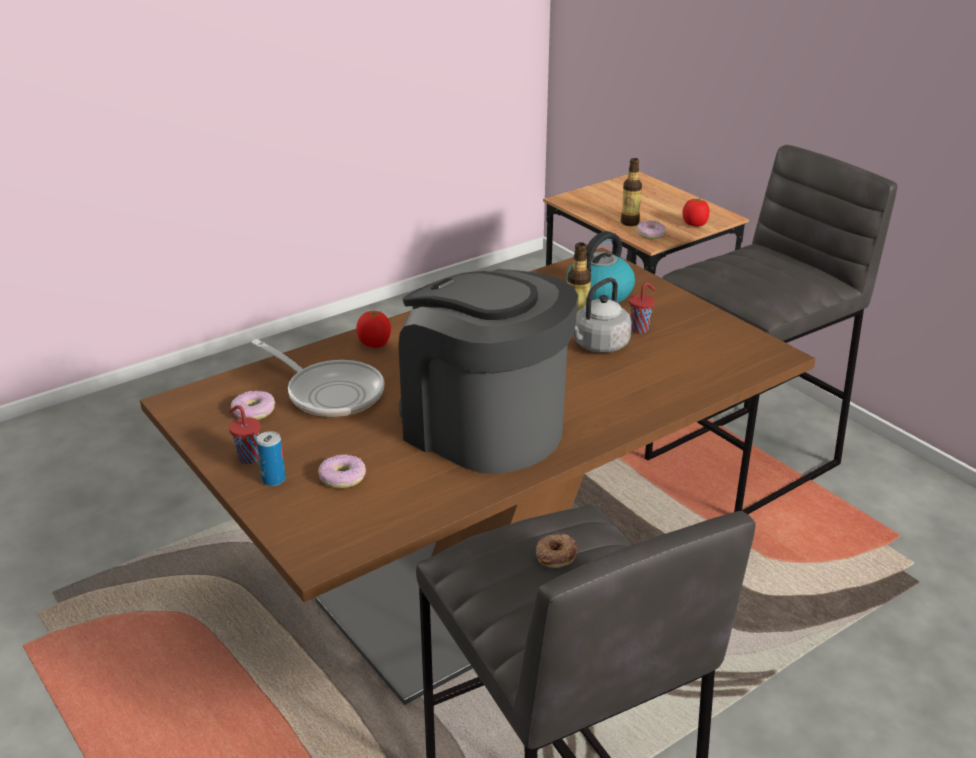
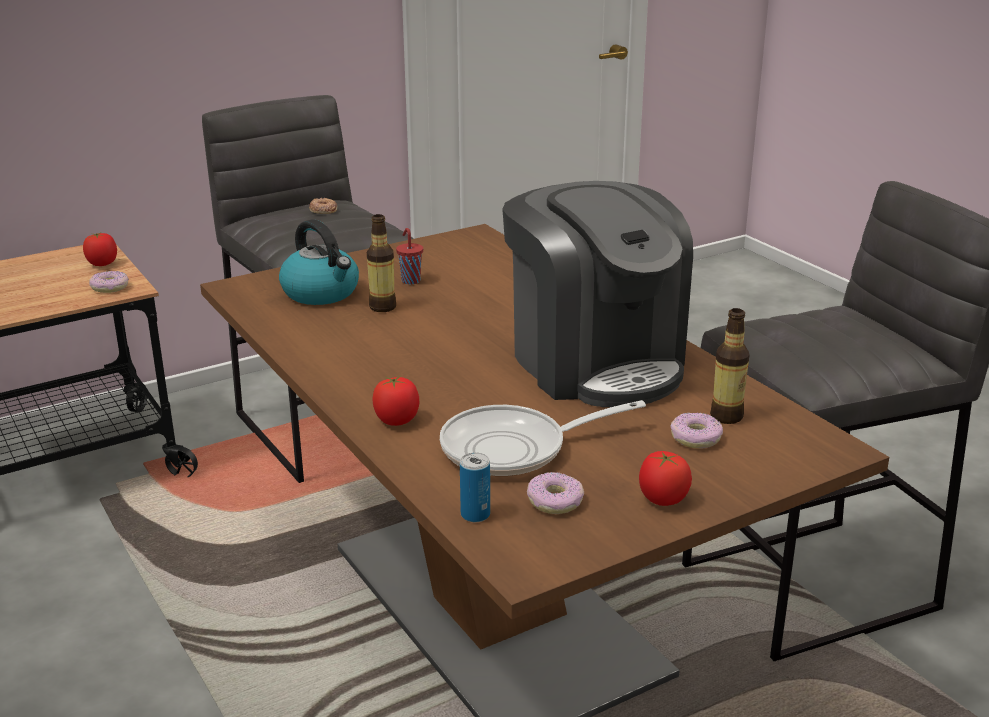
camera: 85 degrees left, 5 degrees down
red cup [229,405,260,464] -> tomato [639,451,692,506]
frying pan [251,339,385,417] -> frying pan turned 150 degrees counterclockwise [440,400,646,476]
can [257,431,286,486] -> can moved to [460,453,490,522]
coffee machine [398,269,578,474] -> coffee machine turned 75 degrees counterclockwise [502,181,693,407]
donut [536,534,577,568] -> donut moved to [309,198,337,214]
grey kettle [574,278,632,353] -> none
bottle [621,158,642,226] -> bottle moved to [710,308,750,424]

